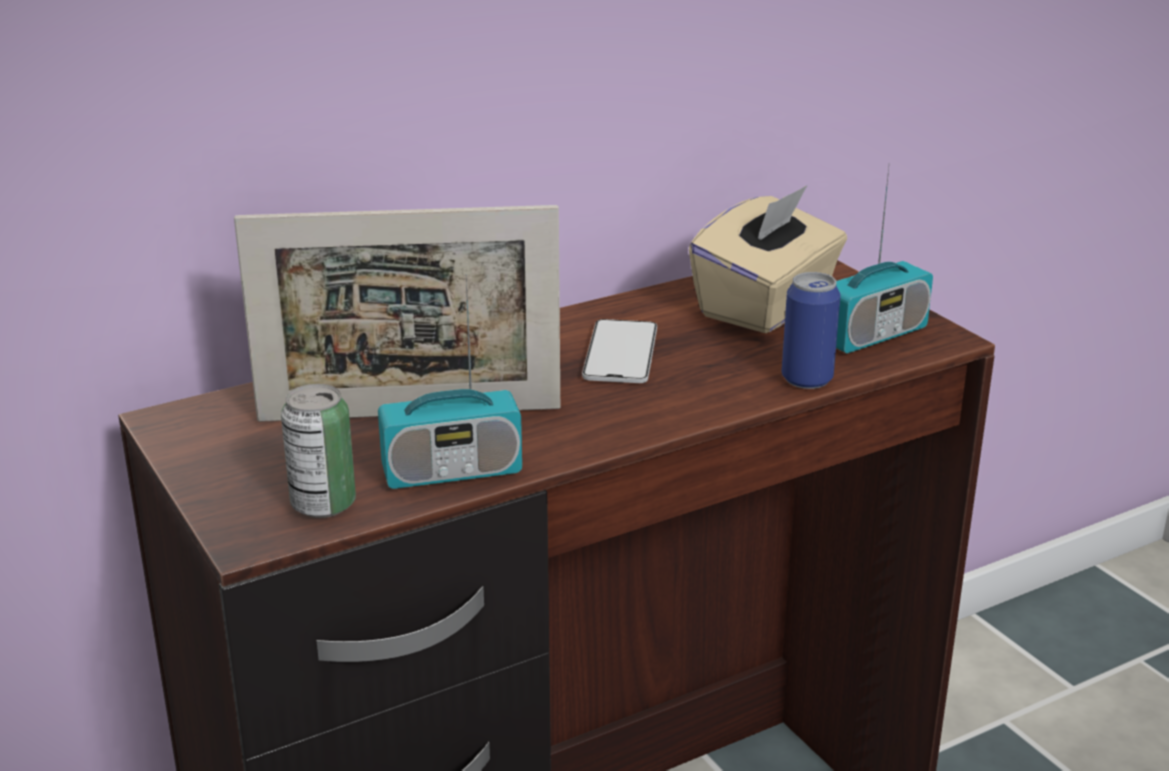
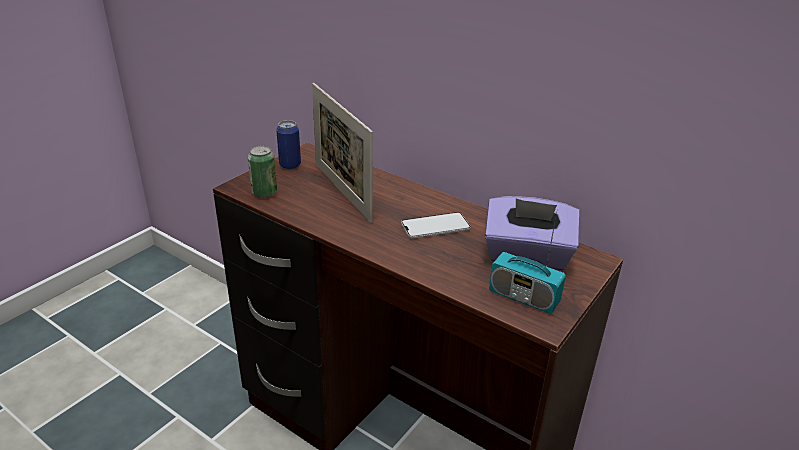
camera: 65 degrees right, 5 degrees up
radio [378,274,522,489] -> none
beige tissue box [689,185,847,333] -> purple tissue box [485,196,579,271]
can [782,272,841,389] -> can moved to [276,120,301,169]

